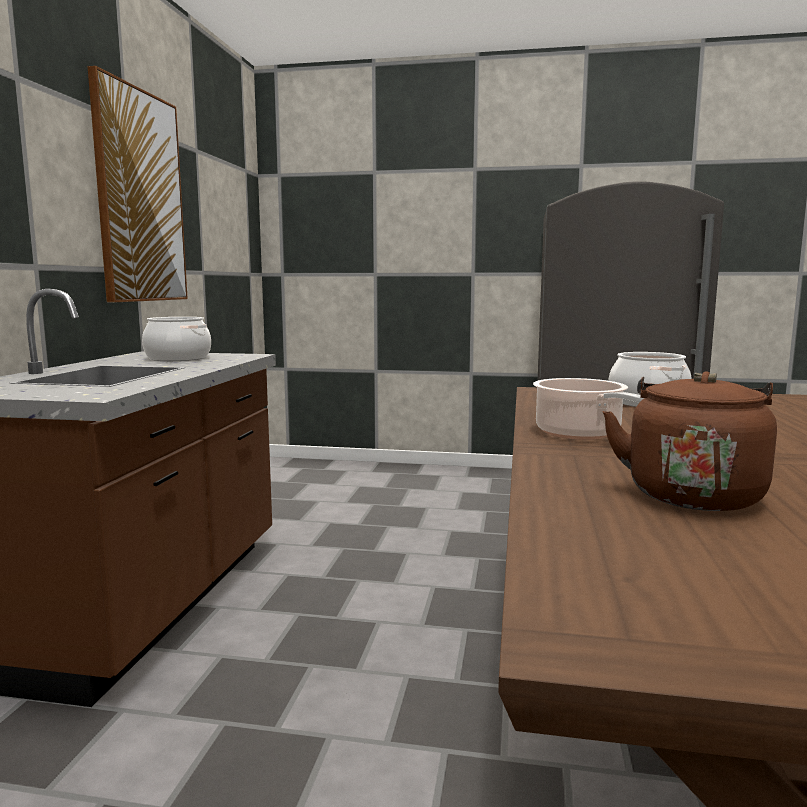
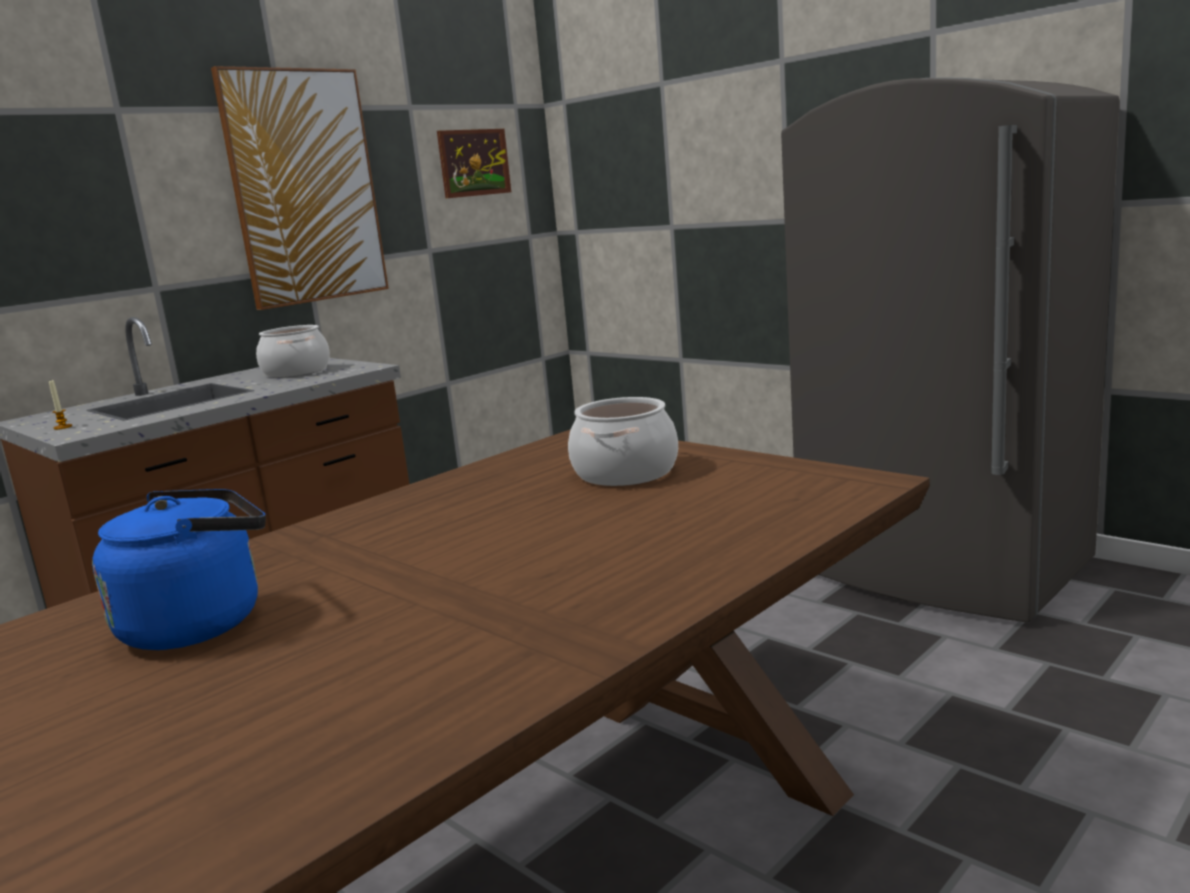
camera: 35 degrees right, 5 degrees up
cooking pot [533,378,644,440] -> none
brown kettle [603,371,777,511] -> blue kettle [92,489,266,650]
none -> candle [49,380,72,430]
none -> picture [437,129,511,198]

